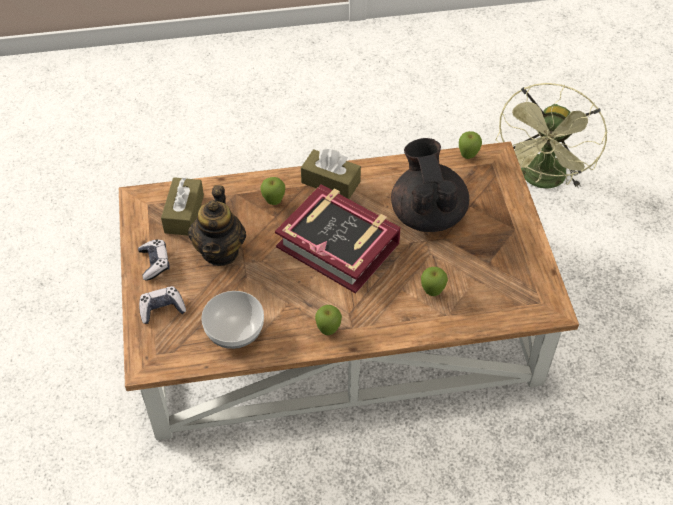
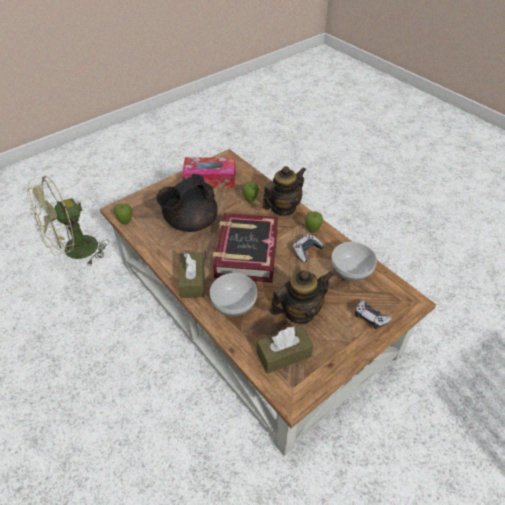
camera: 120 degrees left, 5 degrees down
game controller [138,239,170,280] -> game controller moved to [292,234,324,262]
apple [261,177,285,205] -> bowl [210,273,257,316]
green fan [495,83,608,189] -> green fan turned 150 degrees clockwise [27,176,109,265]
none -> tissue box [182,157,235,188]
none -> teapot [262,166,306,216]

